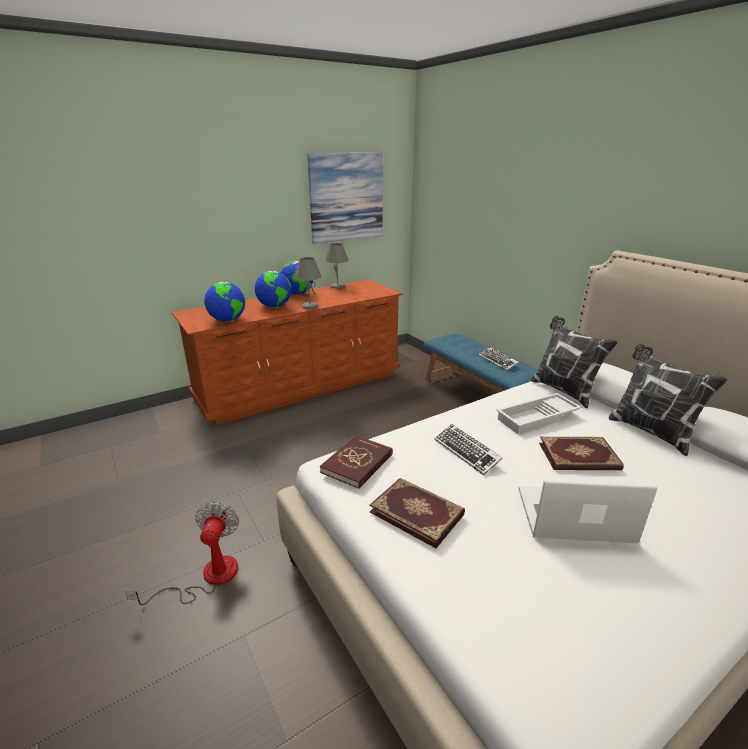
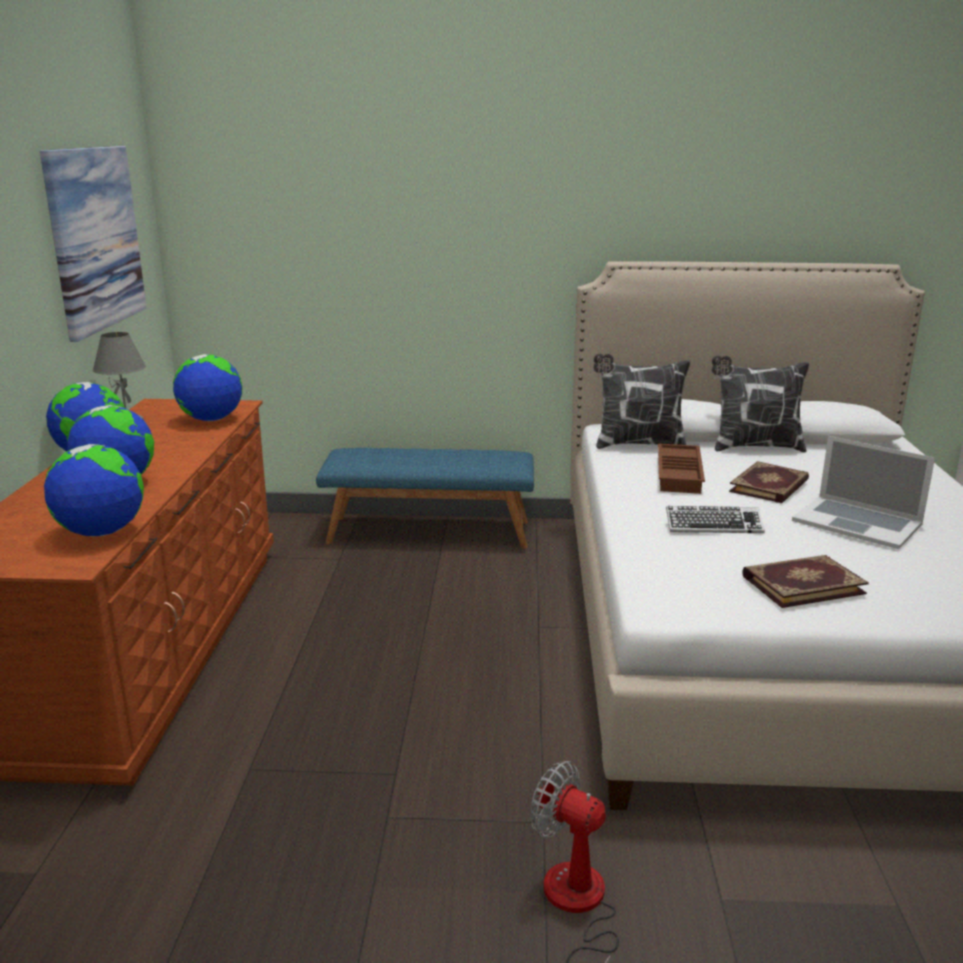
camera: 55 degrees left, 5 degrees down
grey table lamp [294,257,322,309] -> none
red book [320,435,393,489] -> none
keyboard [478,347,519,371] -> none
white tray [496,393,582,434] -> brown tray [658,443,705,494]
laptop [518,480,658,544] -> laptop turned 90 degrees counterclockwise [792,436,935,549]
none -> globe [173,354,242,421]

